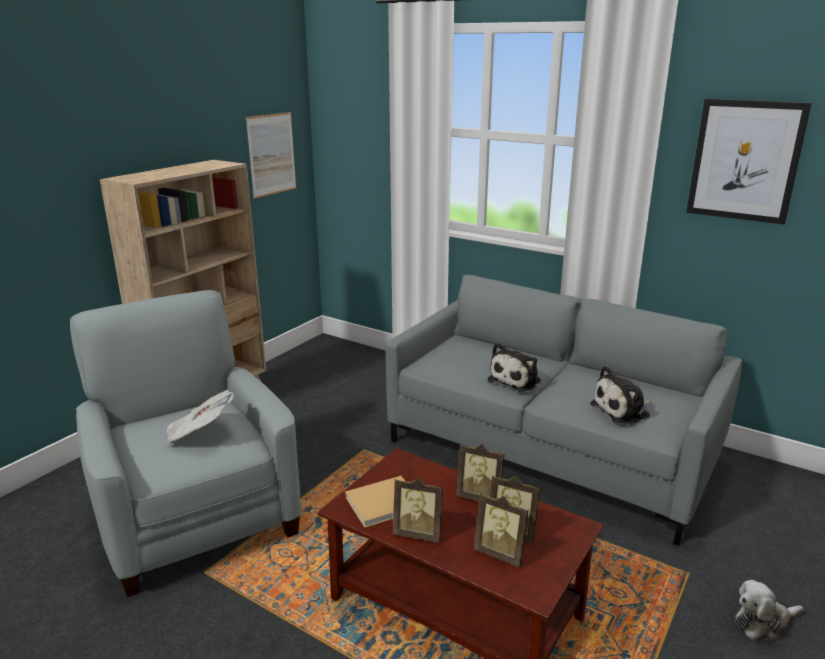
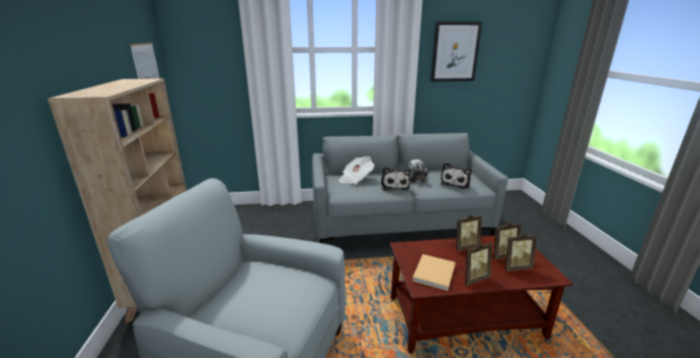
camera: 40 degrees left, 0 degrees up
newspaper [167,389,234,444] -> newspaper moved to [339,156,374,184]
plush toy [734,580,804,642] -> plush toy moved to [408,159,428,183]

